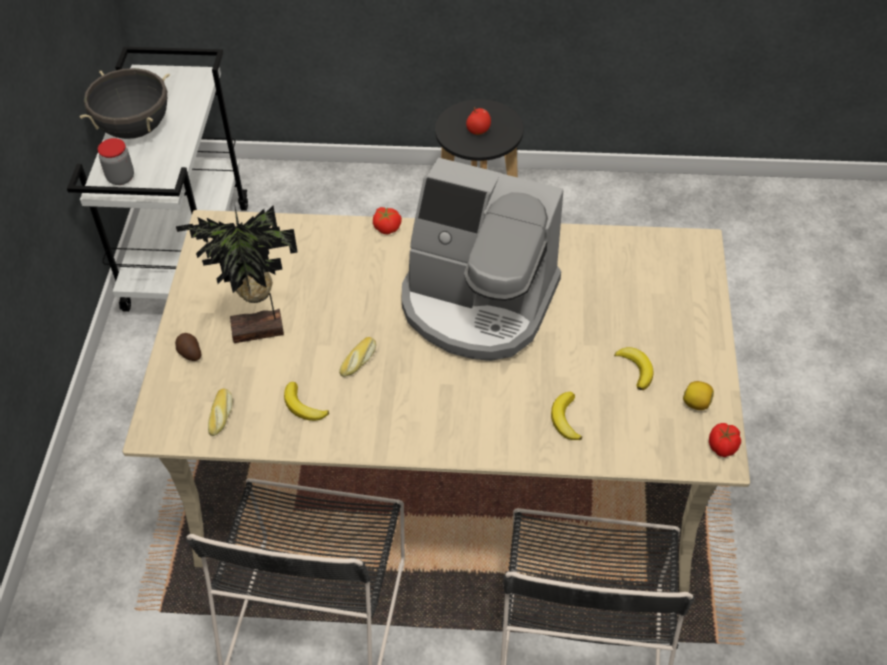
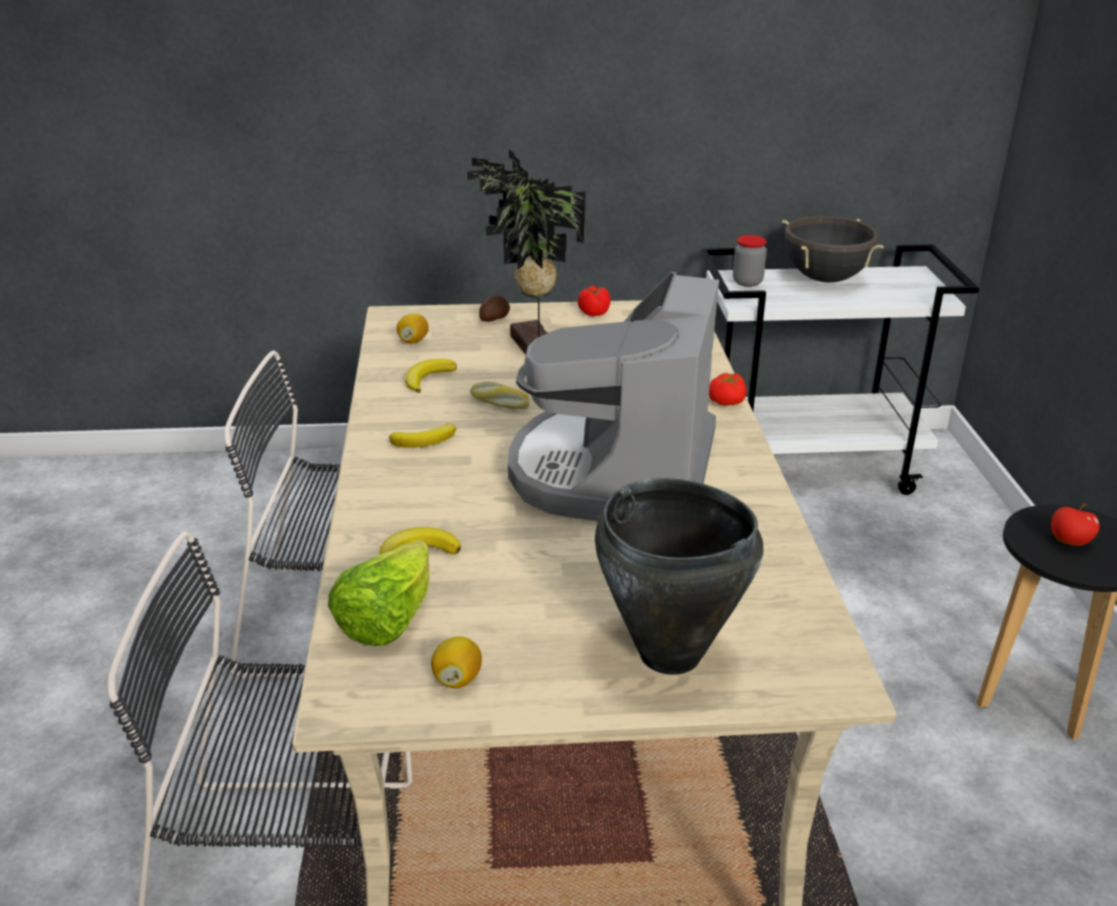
camera: 80 degrees right, 20 degrees down
bread [208,389,233,436] -> lemon [397,313,429,344]
banana [614,347,654,390] -> banana moved to [389,423,456,448]
tomato [709,423,741,457] -> tomato moved to [578,285,611,316]
none -> lettuce [328,540,430,646]
none -> black cooking pot [595,478,763,675]

